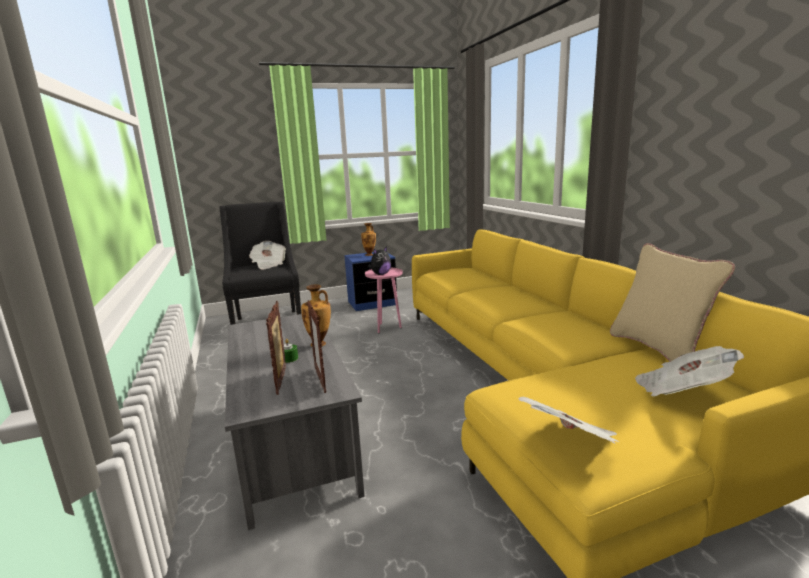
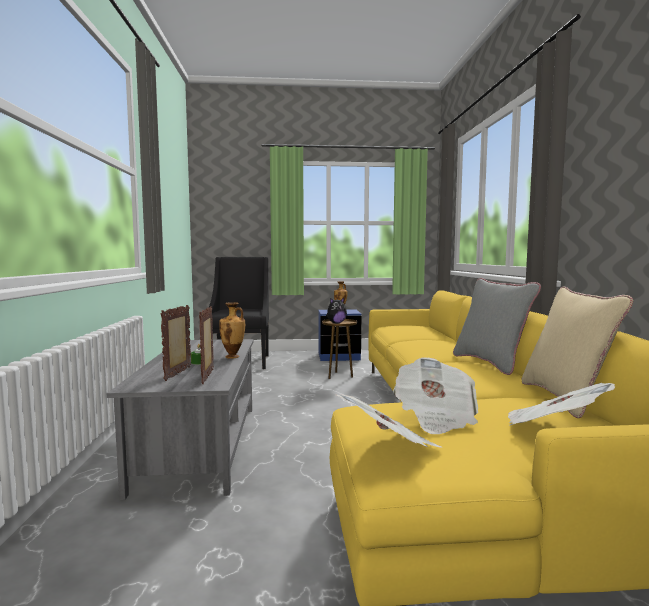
camera: 15 degrees right, 10 degrees down
newspaper [249,241,286,269] -> newspaper moved to [393,357,478,434]
pink side table [365,268,402,333] -> brown side table [322,319,357,379]
none -> grey pillow [453,278,541,375]

